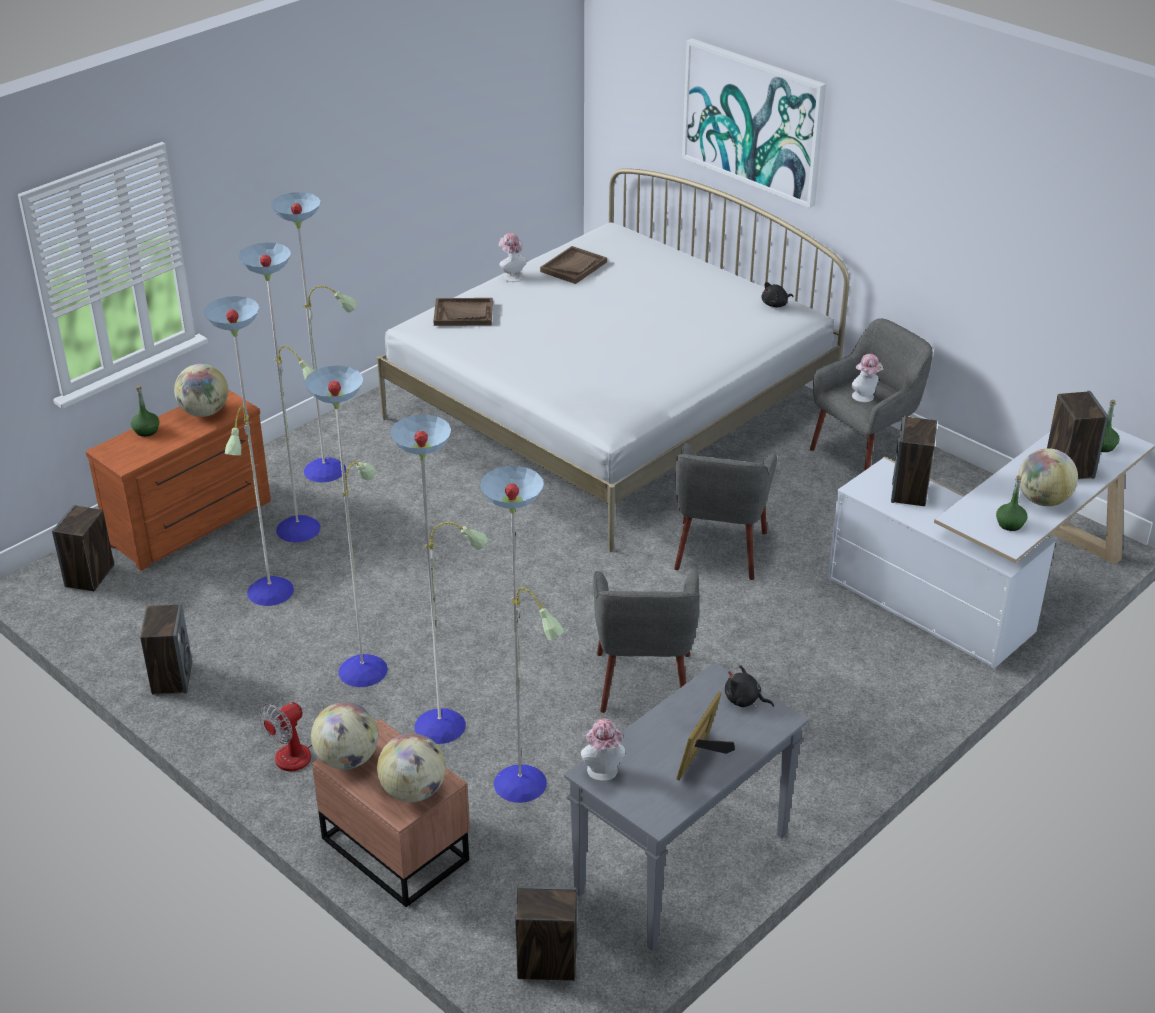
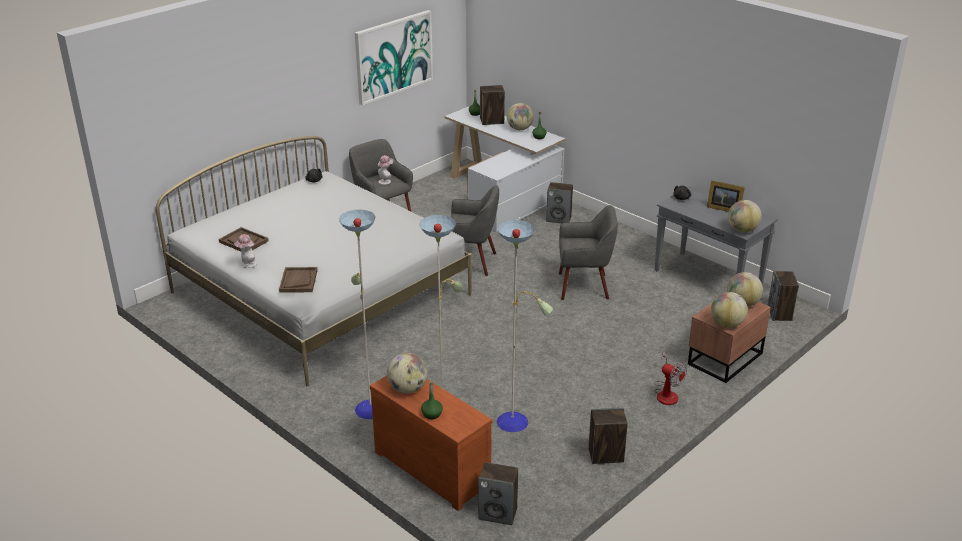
camera: 90 degrees left, 5 degrees down
floor lamp [304,366,564,803] -> none
hat [581,719,625,781] -> globe [728,200,762,233]
picture [682,38,826,208] -> picture moved to [355,10,433,106]
speaker [891,416,937,506] -> speaker moved to [546,182,573,223]

